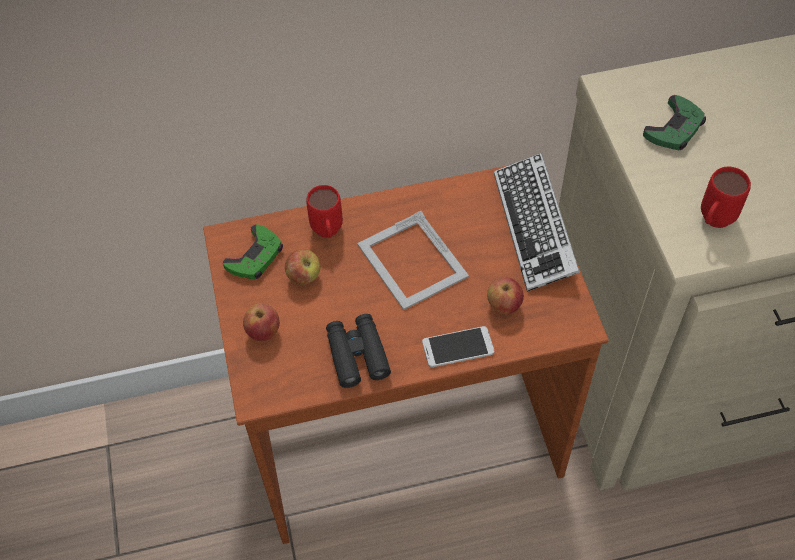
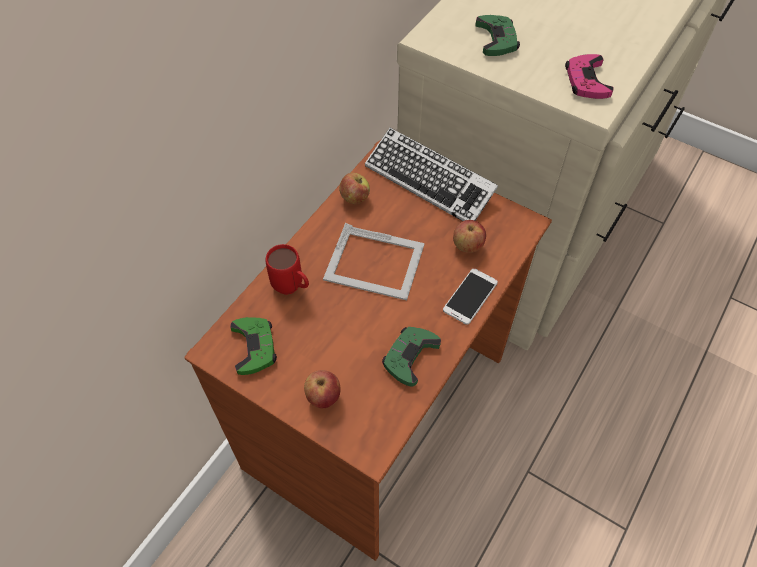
camera: 45 degrees left, 0 degrees up
apple [285,249,321,285] -> apple moved to [339,173,370,204]
black binoculars [326,314,391,388] -> green game controller [382,327,441,387]
red mug [701,167,751,228] -> pink game controller [565,54,614,99]

